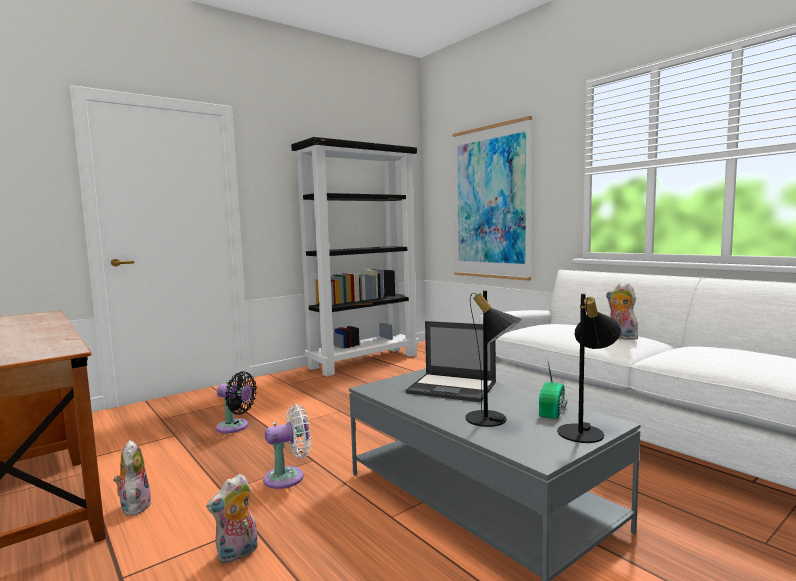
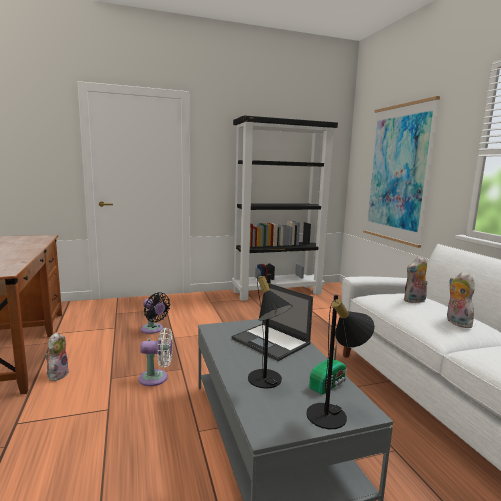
camera: 20 degrees right, 5 degrees up
plush toy [206,474,258,564] -> plush toy moved to [404,256,428,303]

